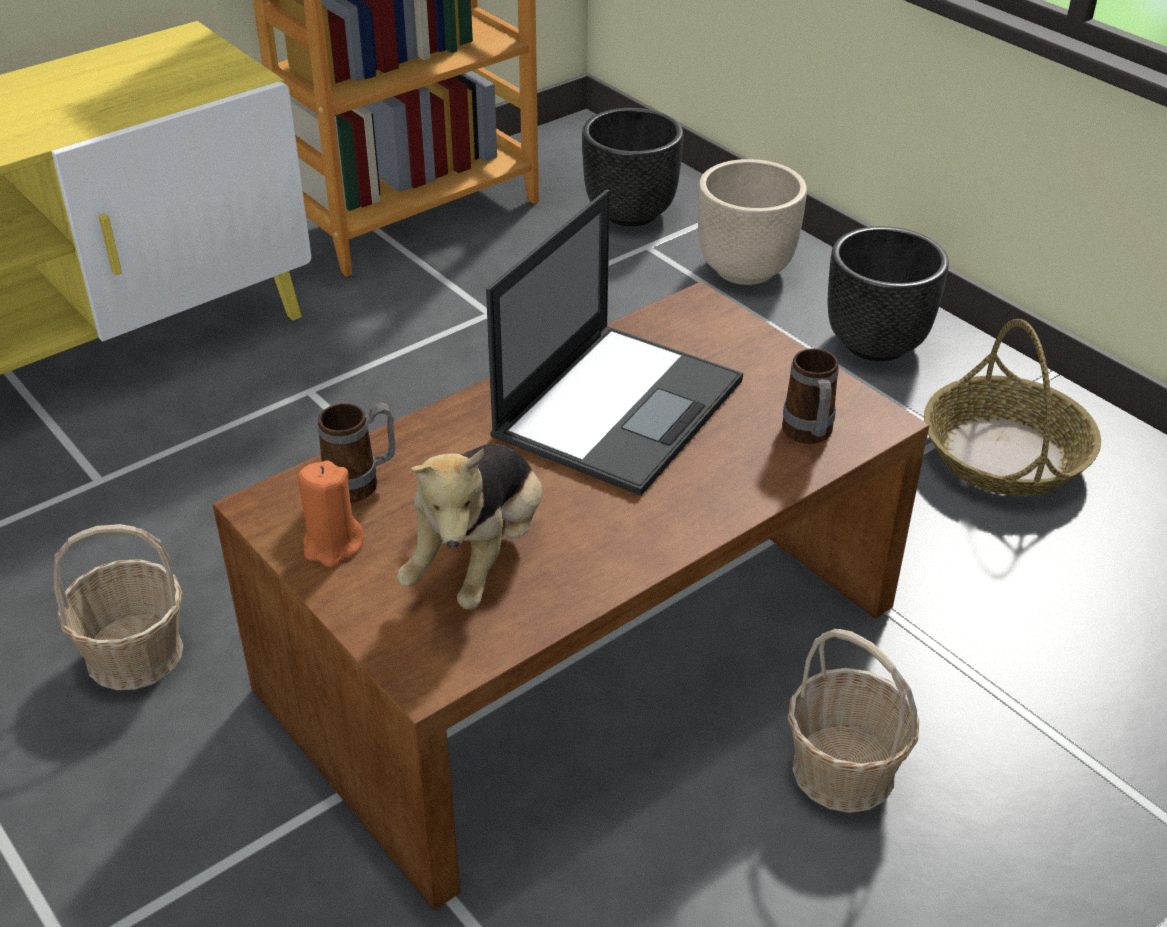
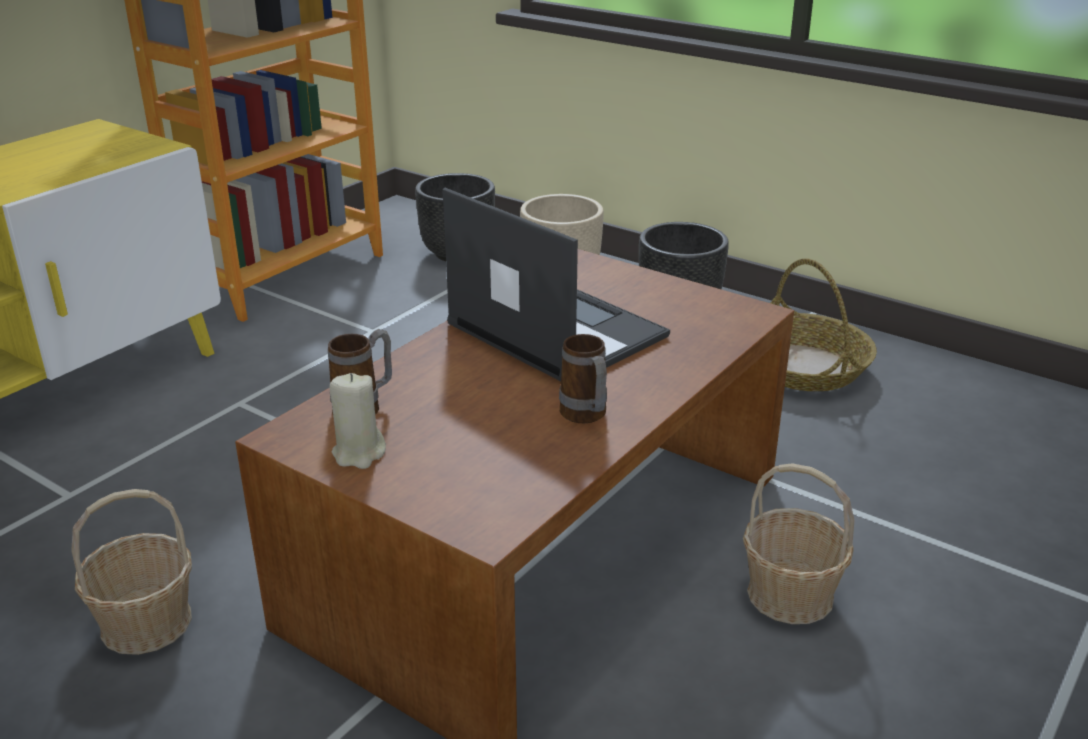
camera: 15 degrees left, 10 degrees down
orange candle [297,460,364,568] -> beige candle [329,373,386,469]
plush toy [397,444,543,610] -> none
laptop [486,190,743,496] -> laptop turned 60 degrees counterclockwise [443,188,670,381]
mug [782,348,839,444] -> mug moved to [559,334,607,423]

